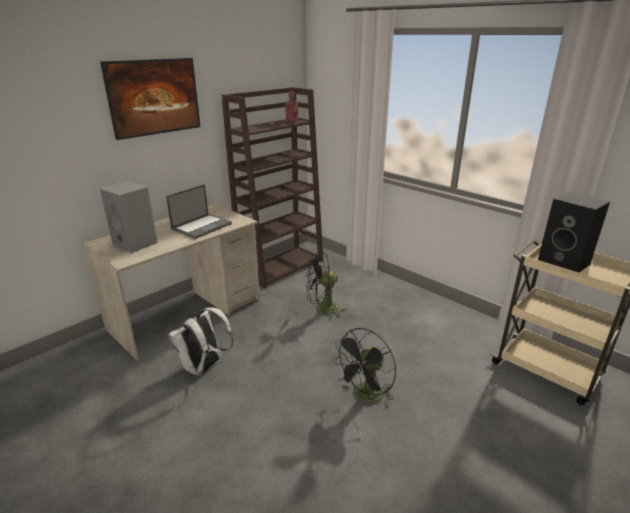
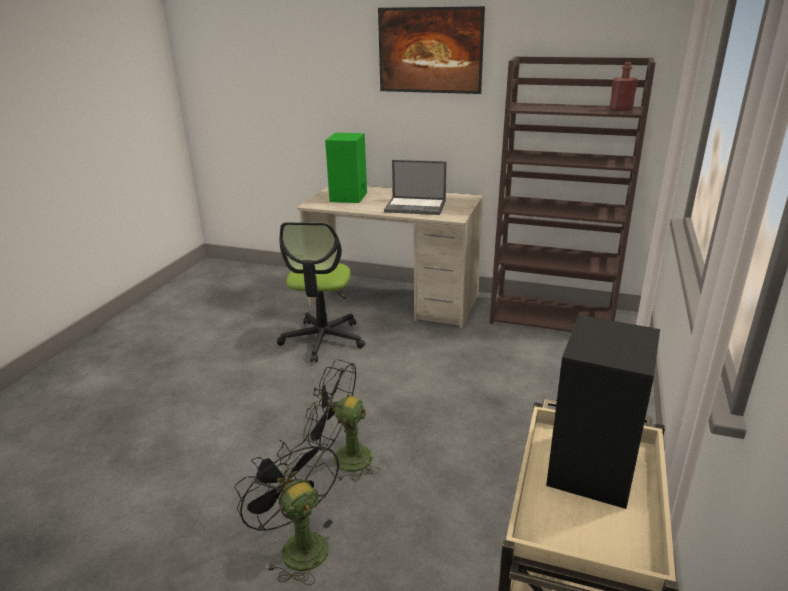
camera: 65 degrees right, 0 degrees up
grey speaker [100,181,157,253] -> green speaker [325,133,367,203]
white backpack [167,307,233,376] -> office chair [277,222,365,362]
black fan [306,253,347,319] -> black fan moved to [234,434,339,585]

